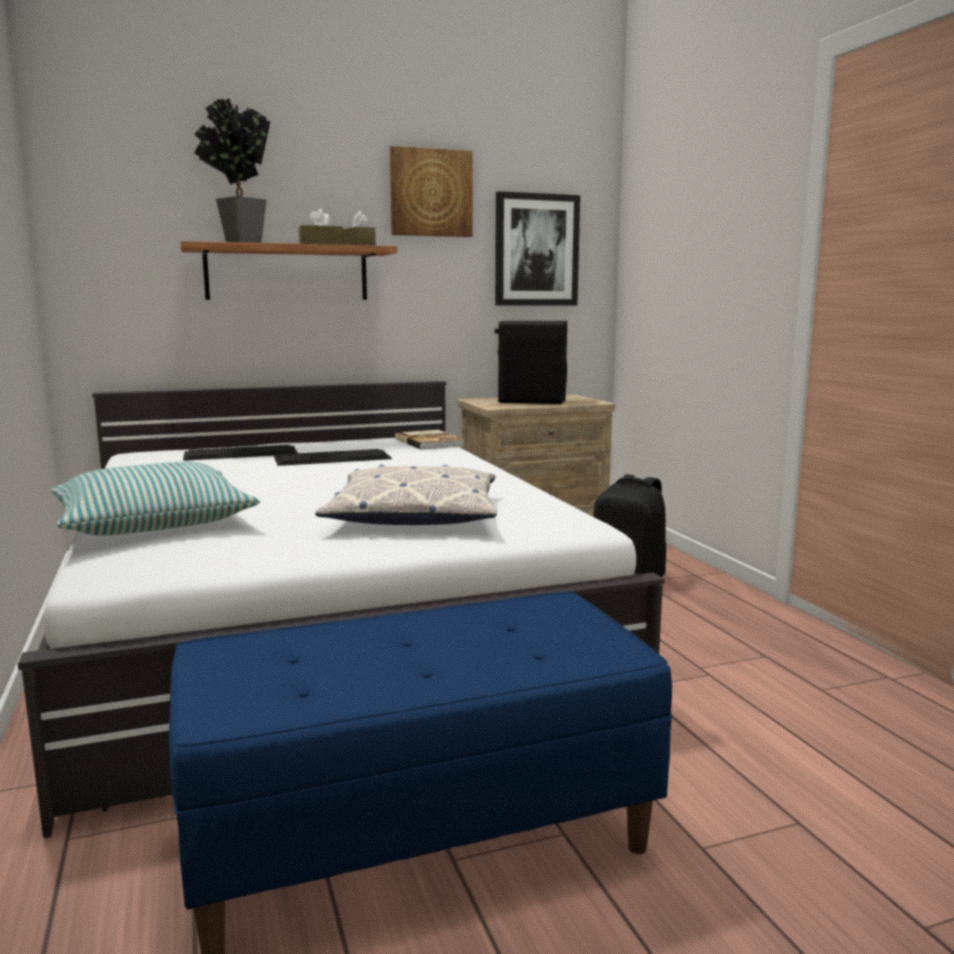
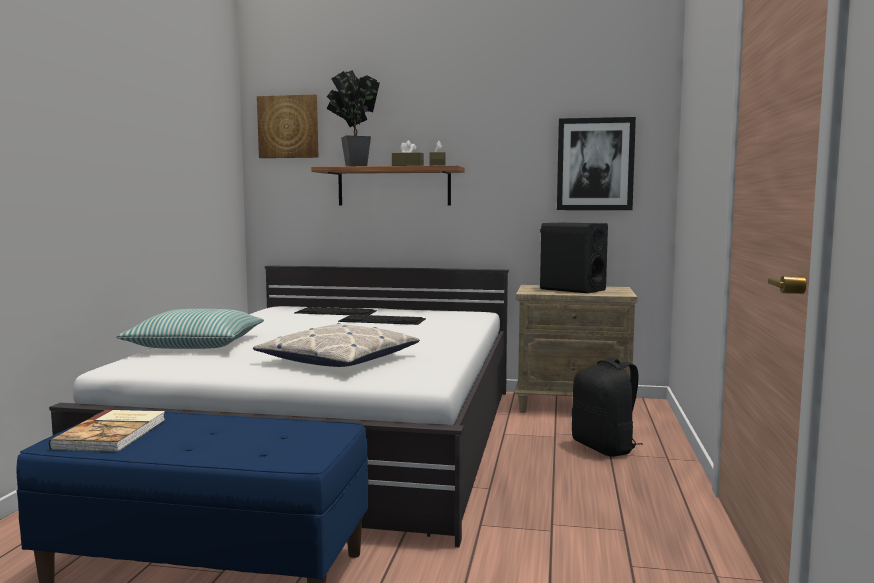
camera: 30 degrees right, 5 degrees down
picture [390,146,472,237] -> picture moved to [257,94,318,158]
book [395,430,464,450] -> book moved to [49,410,165,452]

